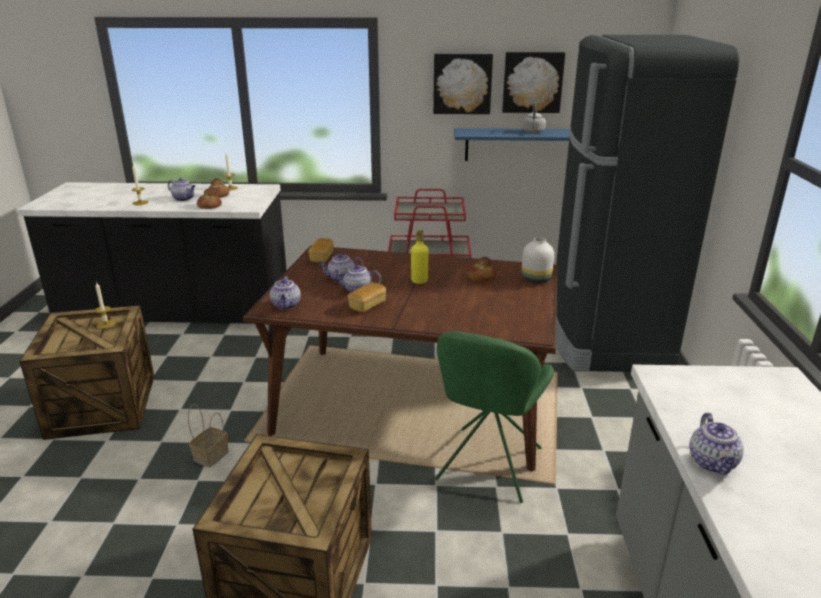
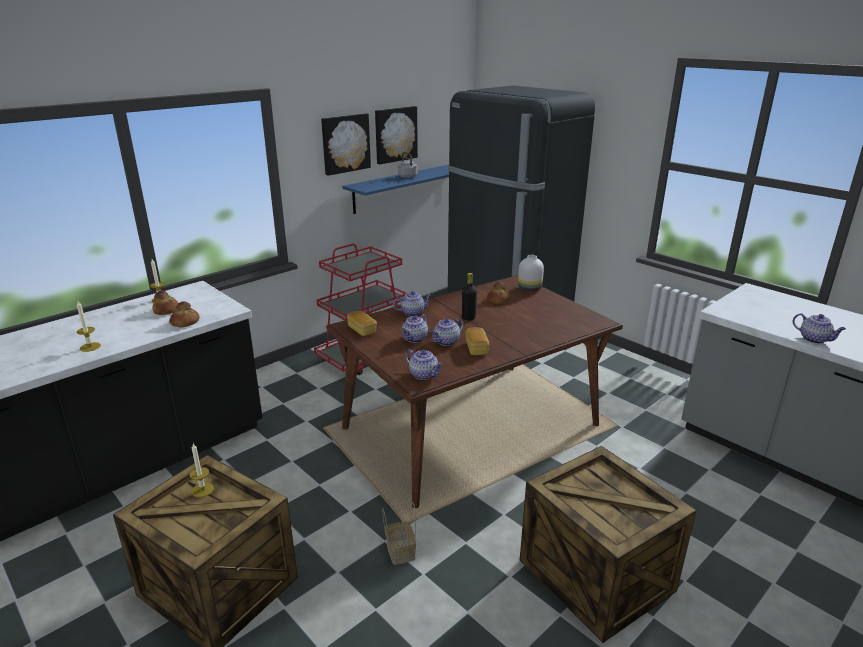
camera: 45 degrees left, 0 degrees up
teapot [168,178,196,201] -> teapot moved to [393,291,432,317]
yellow bottle [411,229,429,284] -> black bottle [462,273,477,321]
green chair [435,331,554,503] -> none

